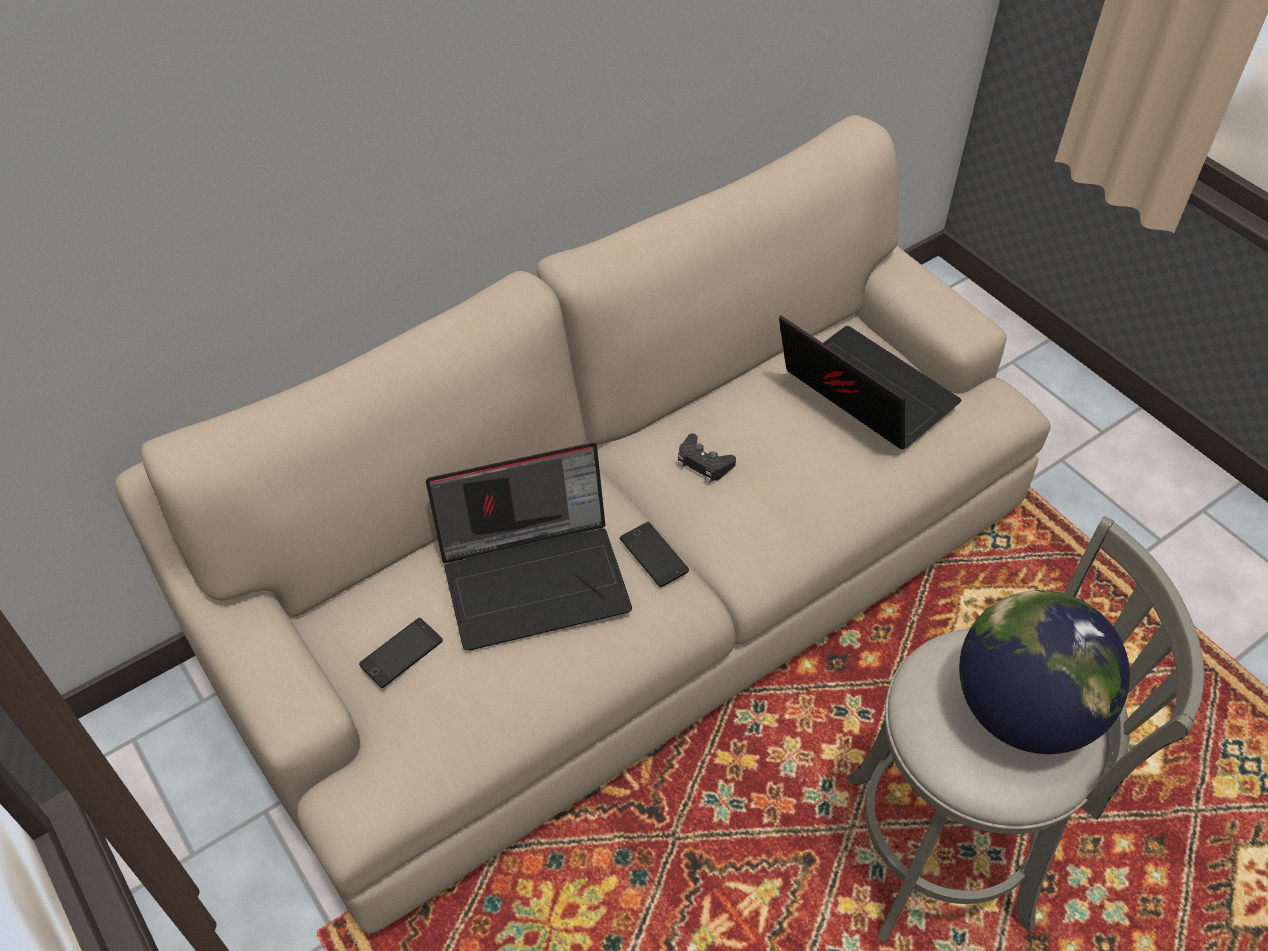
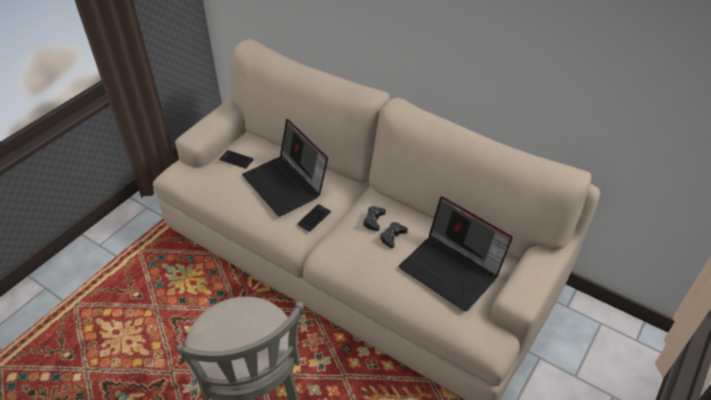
camera: 70 degrees right, 5 degrees down
laptop [779,315,961,449] -> laptop turned 105 degrees clockwise [399,196,512,311]
globe [959,590,1130,754] -> none
none -> black game controller [380,222,408,248]

